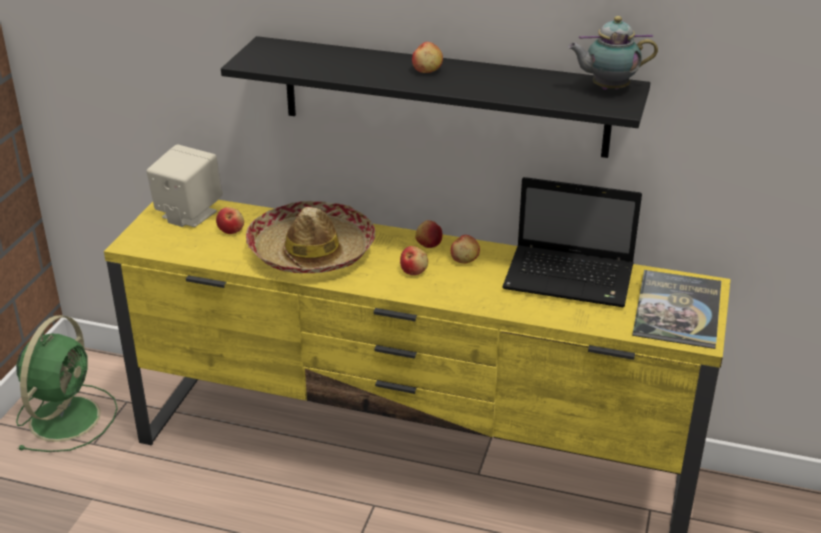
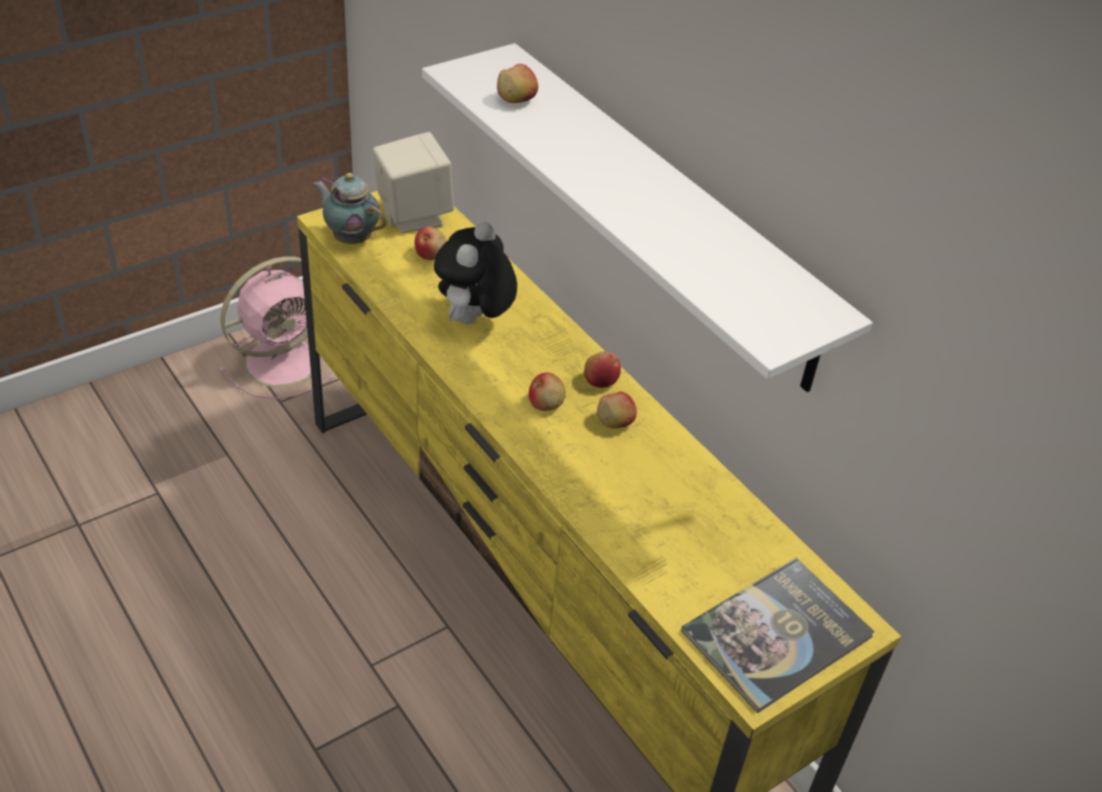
camera: 35 degrees right, 10 degrees up
green fan [16,315,118,452] -> pink fan [218,256,334,399]
black shelf [221,36,650,158] -> white shelf [422,43,873,392]
hat [246,201,375,274] -> plush toy [434,222,517,324]
apple [412,42,443,73] -> apple moved to [497,64,538,103]
laptop [502,177,642,307] -> none
teapot [568,16,658,90] -> teapot moved to [313,173,386,244]

